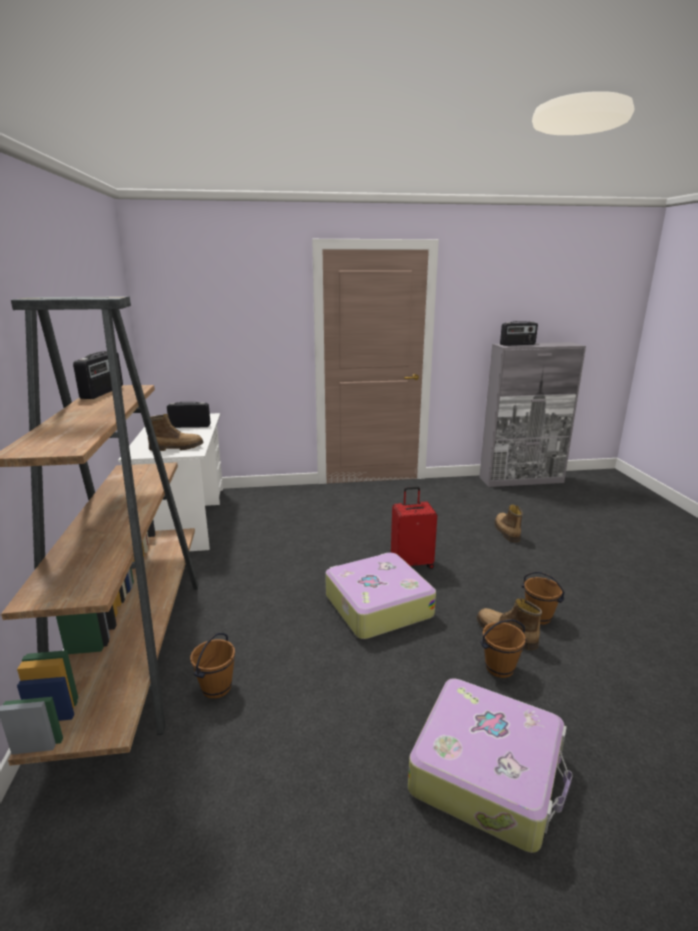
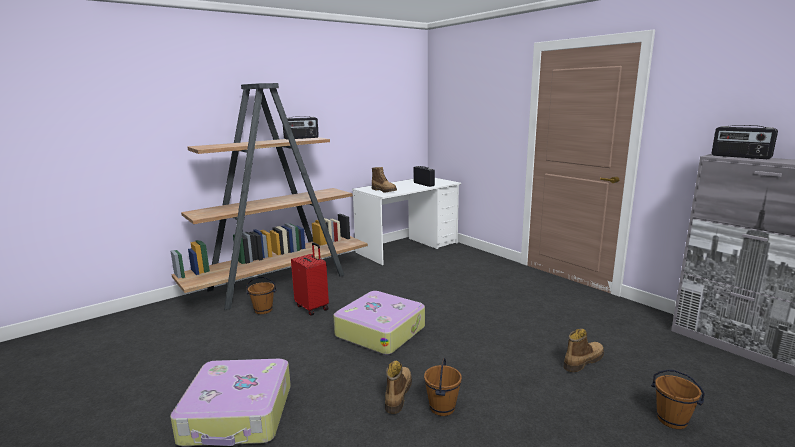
camera: 60 degrees right, 5 degrees down
red suitcase [391,486,437,569] -> red suitcase moved to [291,242,329,316]
brown bucket [480,619,527,678] -> brown bucket moved to [651,369,705,429]

